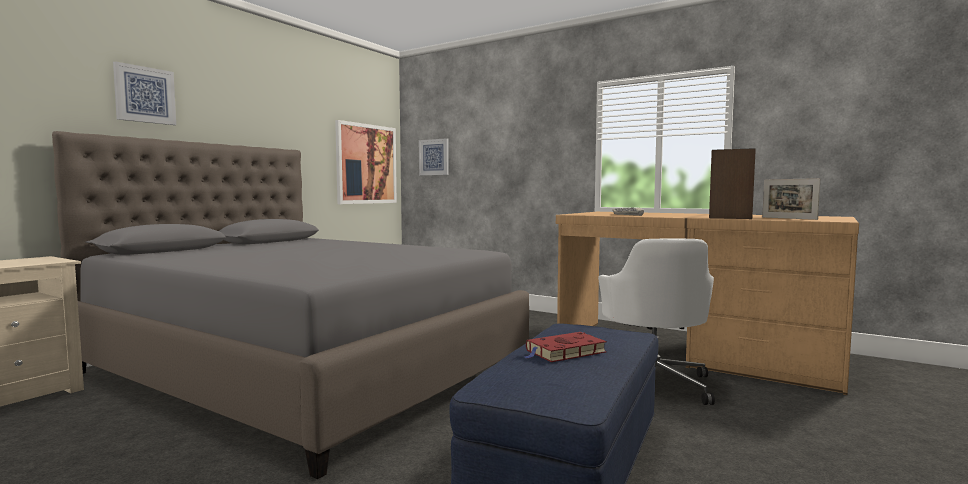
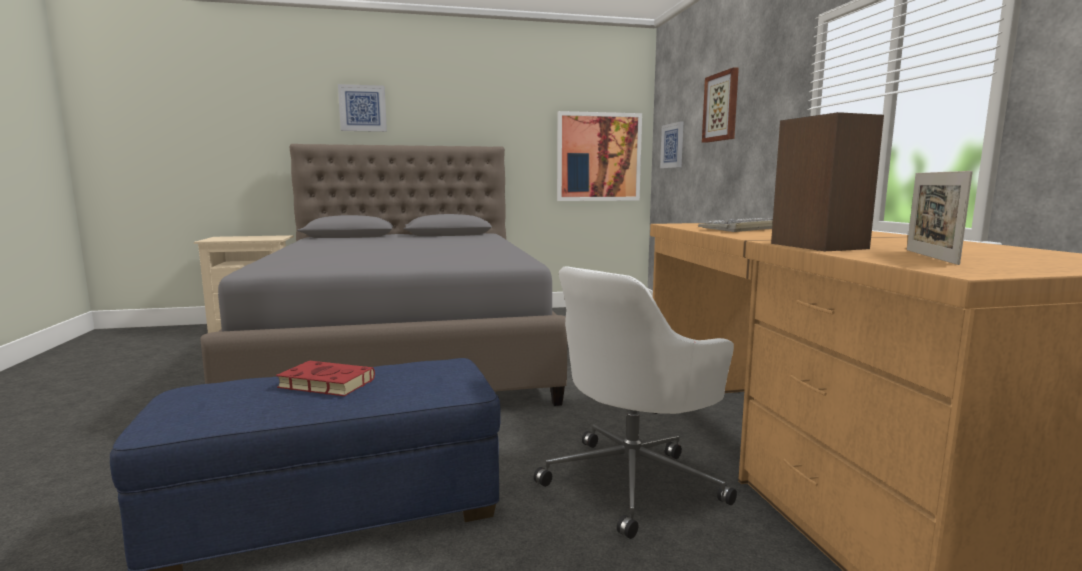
camera: 45 degrees right, 5 degrees up
none -> picture [702,67,739,143]

